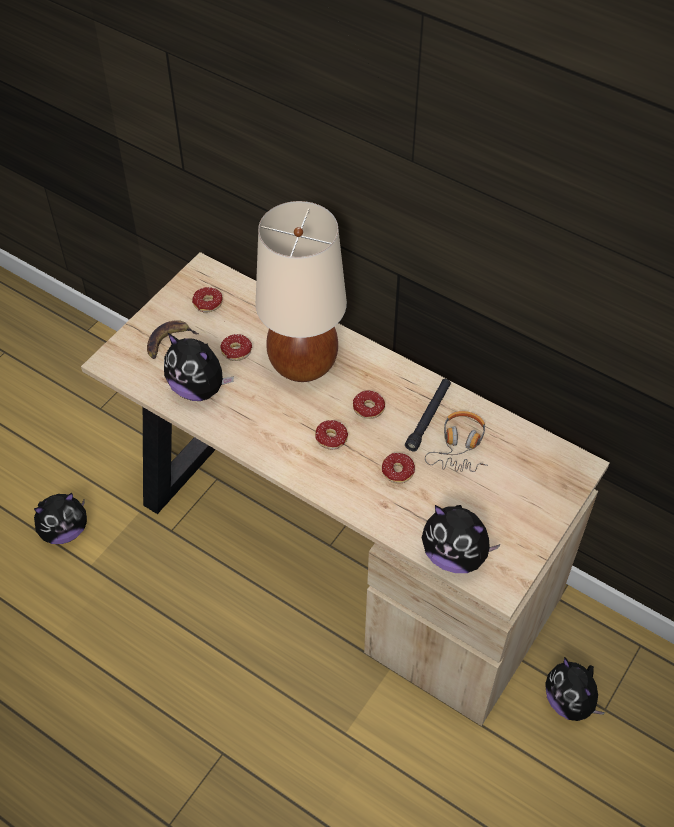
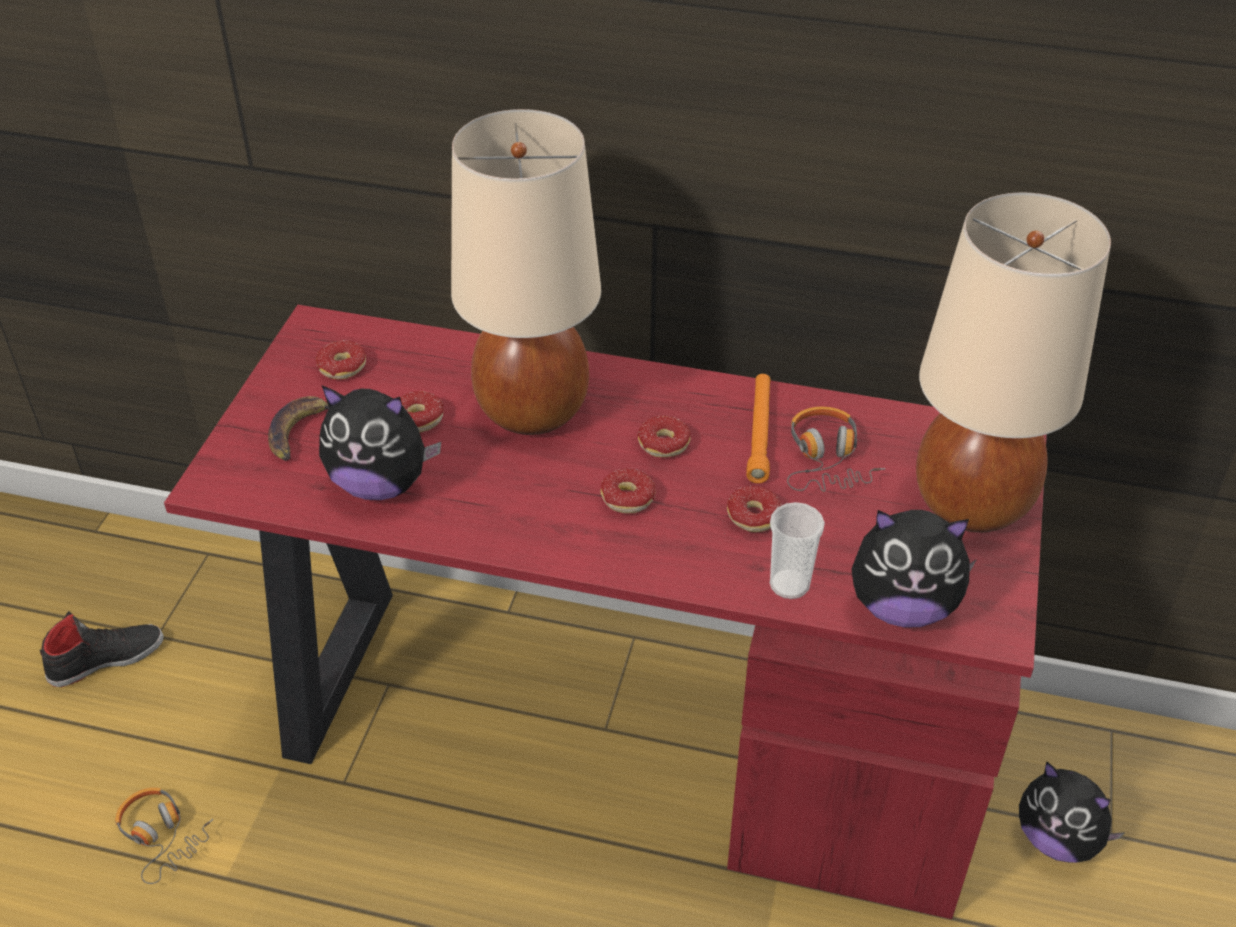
camera: 20 degrees left, 10 degrees down
plush toy [34,493,87,544] -> headphones [116,788,213,884]
beige desk [81,252,610,726] -> red desk [164,305,1047,919]
black flashlight [405,379,451,451] -> orange flashlight [746,374,770,483]
none -> black shoe [40,611,164,687]
none -> cup [770,502,825,599]
none -> beige table lamp [916,192,1111,533]

